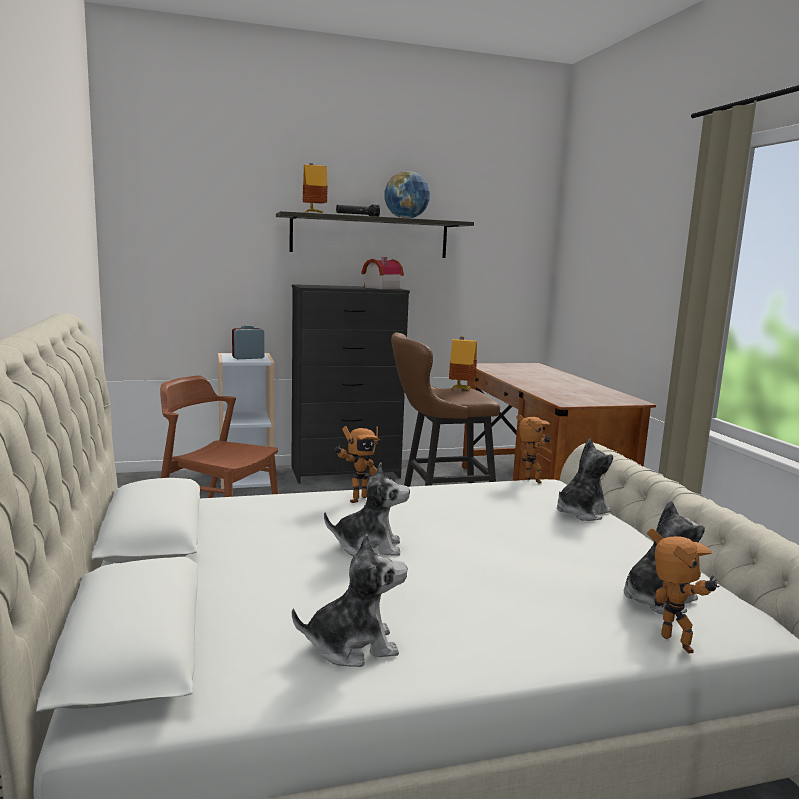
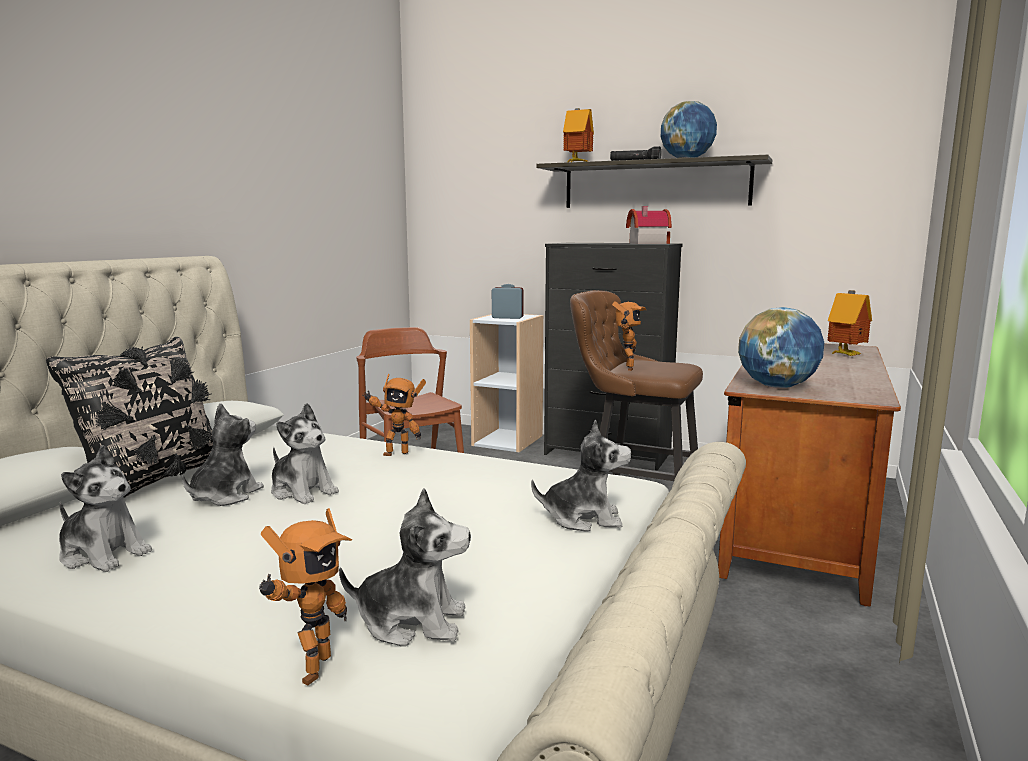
camera: 40 degrees right, 0 degrees up
toy house [449,337,477,390] -> toy house moved to [827,290,872,356]
toy robot [516,414,550,484] -> toy robot moved to [612,301,647,371]
none -> black pillow [46,337,213,498]
none -> plush toy [182,403,264,506]
none -> globe [738,307,824,388]

